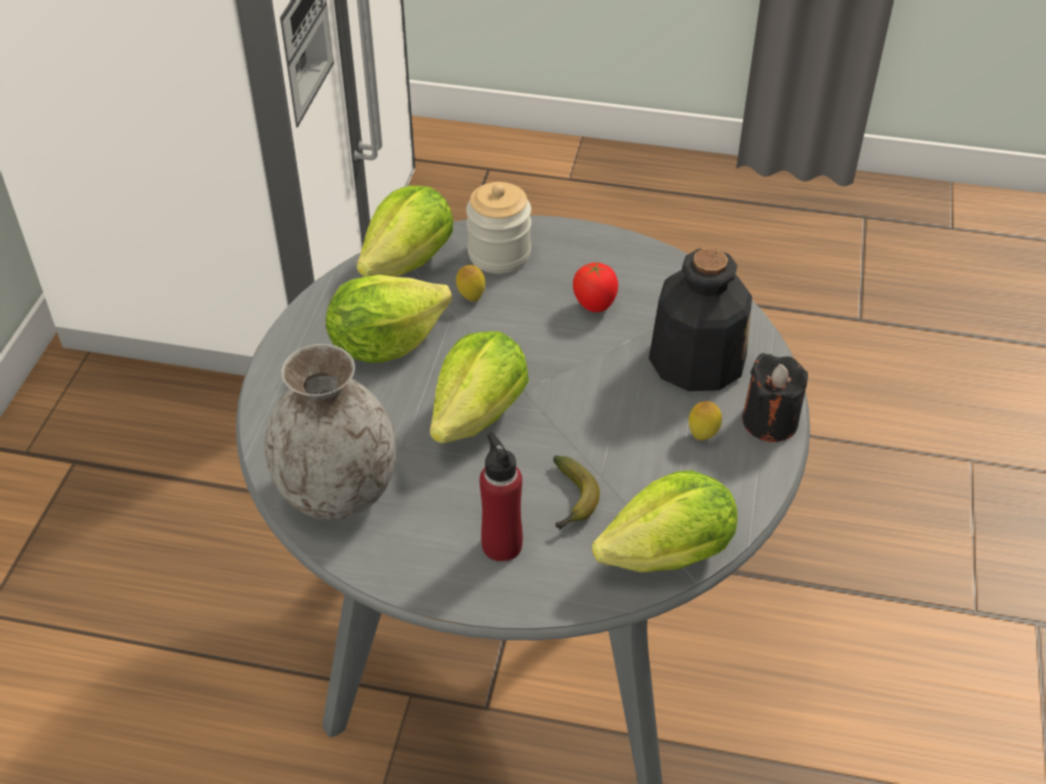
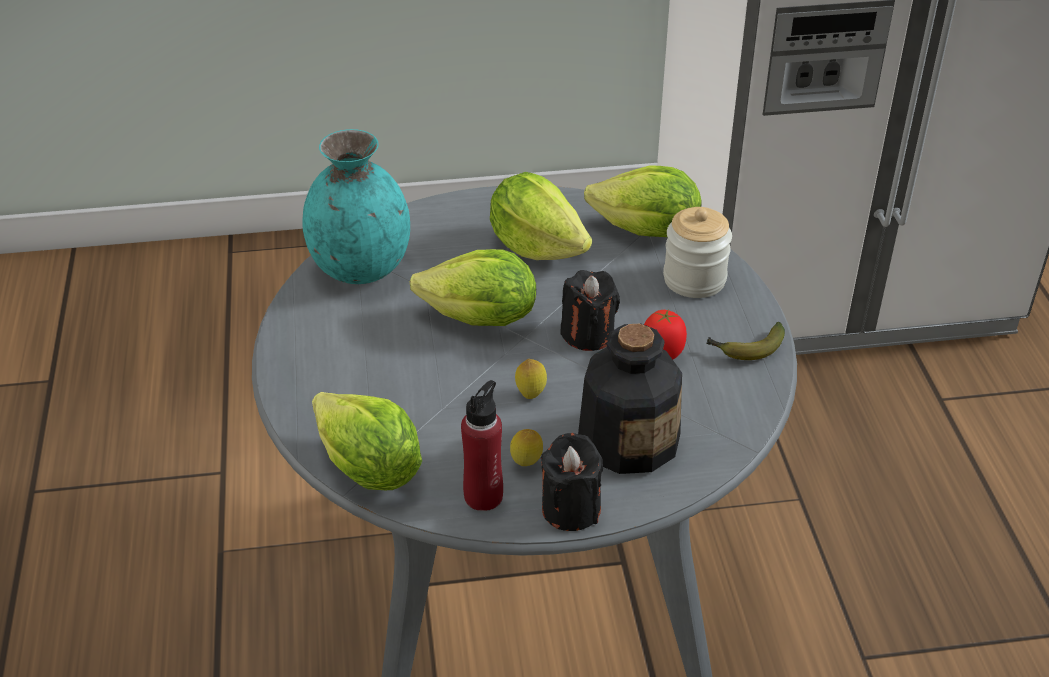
camera: 70 degrees right, 5 degrees down
grey vase [265,344,396,520] -> turquoise vase [302,129,410,284]
lemon [456,265,485,301] -> lemon moved to [515,359,547,399]
red bottle [479,433,523,562] -> red bottle moved to [461,380,503,511]
banana [553,456,600,530] -> banana moved to [706,322,785,360]
none -> black candle [560,270,620,351]

